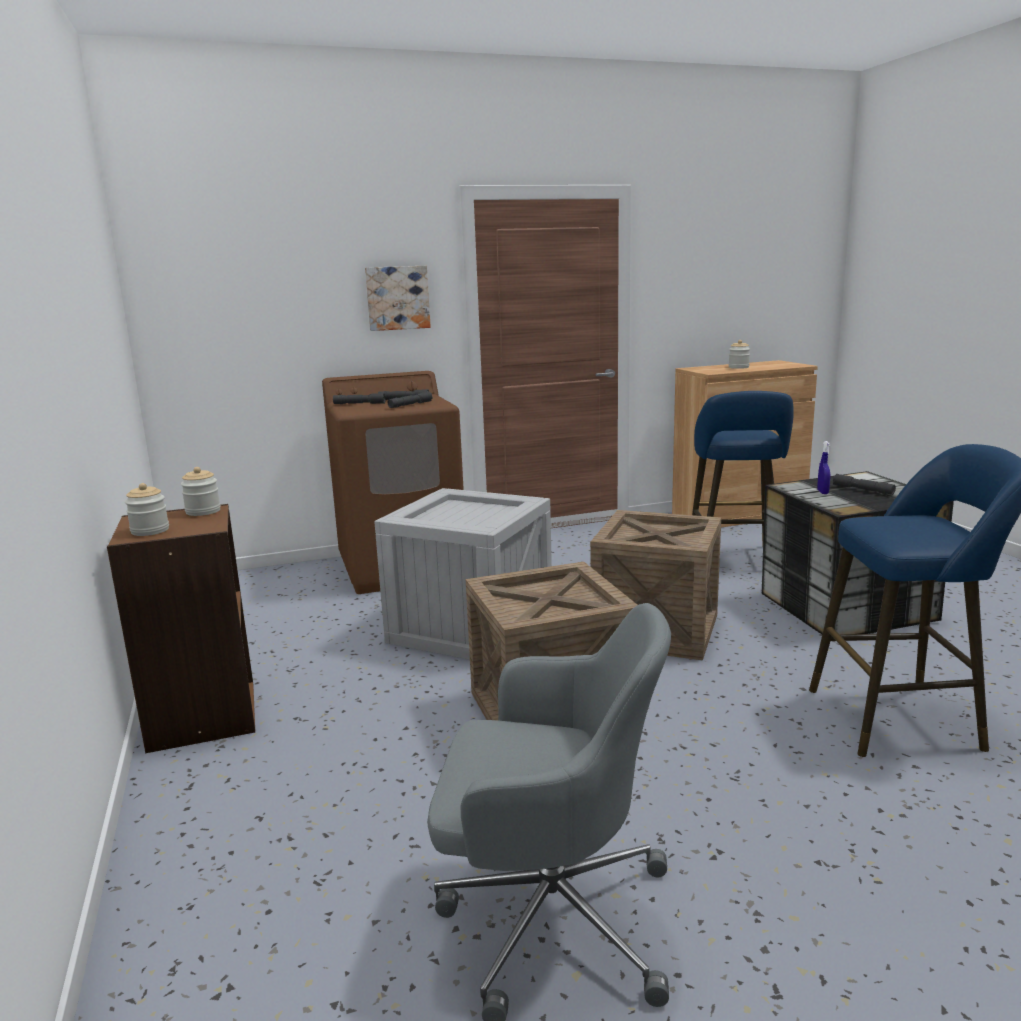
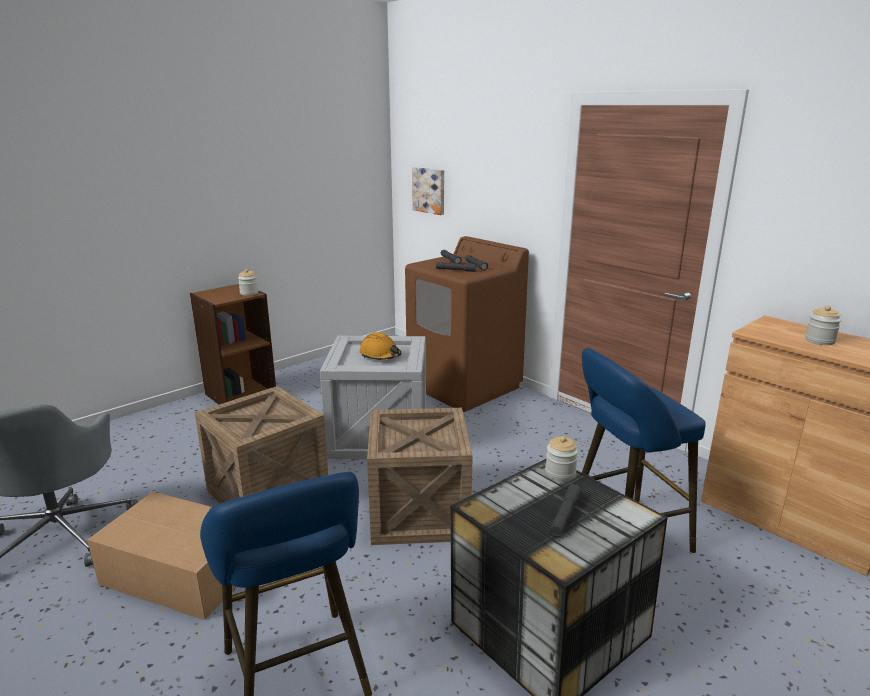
camera: 65 degrees right, 5 degrees up
jar [125,483,169,536] -> jar moved to [545,436,578,481]
picture [365,266,431,331] -> picture moved to [412,167,444,215]
blue spray bottle [817,441,831,494] -> none
none -> cardboard box [87,492,236,620]
none -> orange hard hat [360,332,401,360]

